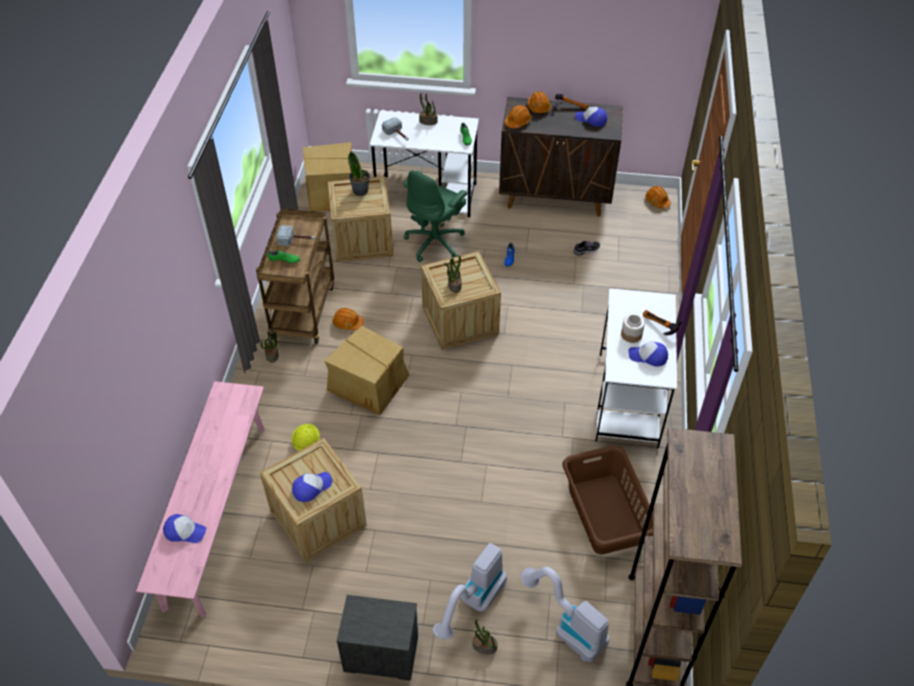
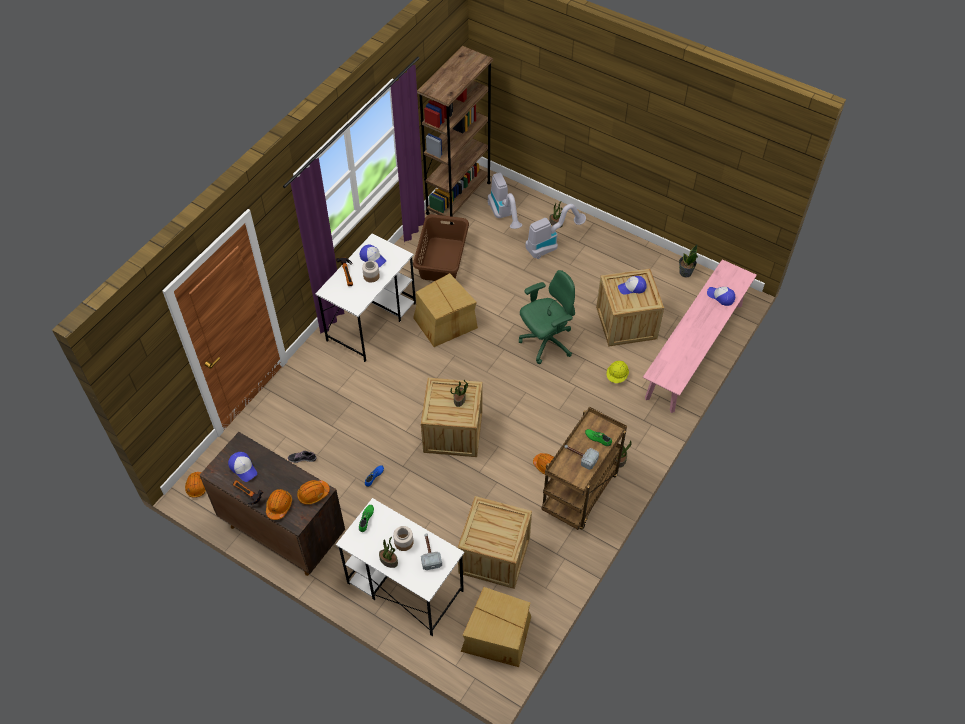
camera: 155 degrees left, 5 degrees up
cardboard box [324,325,409,415] -> cardboard box moved to [413,273,478,347]
nightstand [336,595,419,681] -> none
potted plant [348,151,370,196] -> potted plant moved to [679,245,698,277]
green office chair [404,171,467,262] -> green office chair moved to [519,270,575,364]
none -> jar [393,526,413,551]

